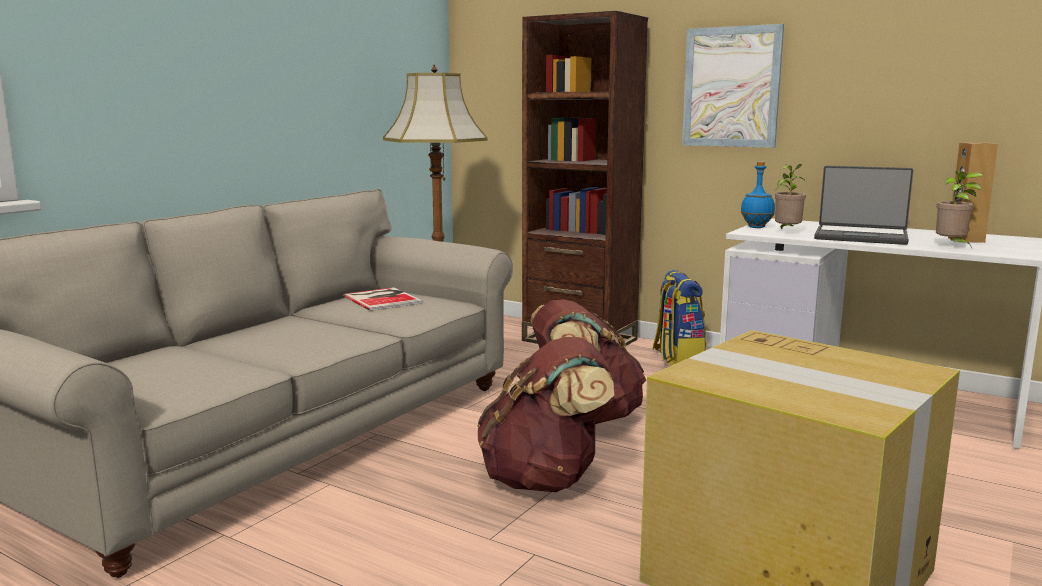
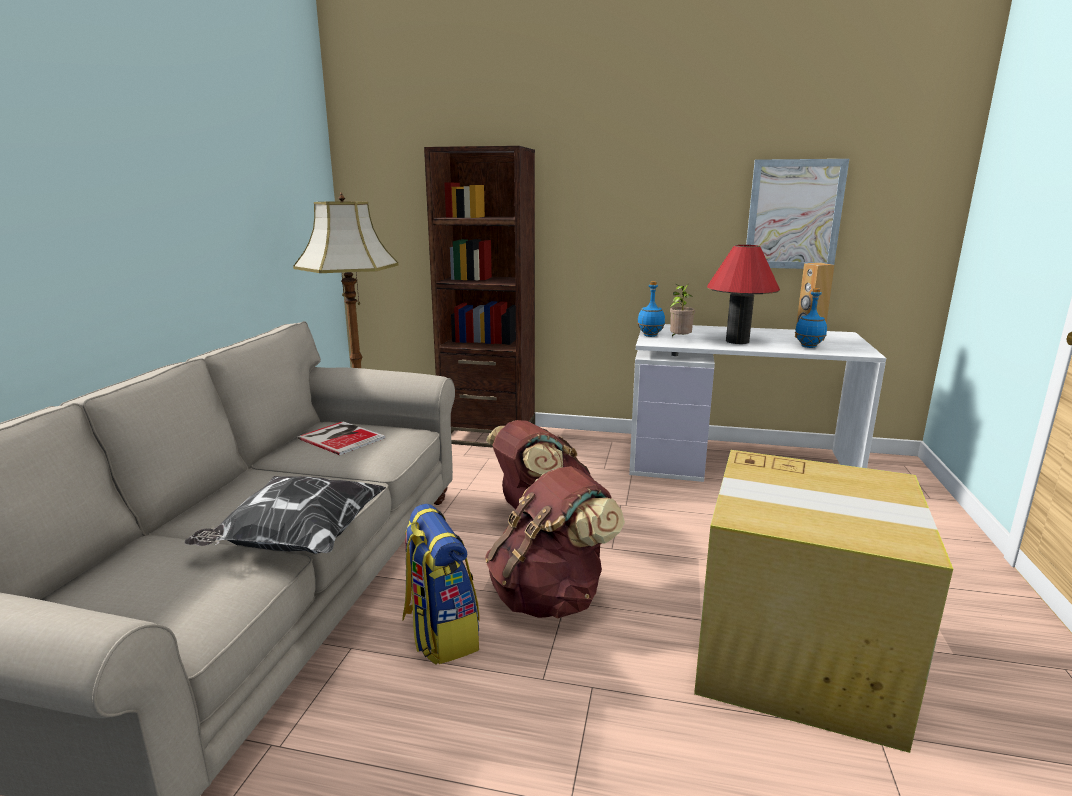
camera: 20 degrees left, 5 degrees up
backpack [652,270,707,366] -> backpack moved to [402,504,480,665]
picture [682,24,784,148] -> picture moved to [746,159,849,269]
laptop [814,166,913,245] -> red table lamp [707,245,780,344]
potted plant [936,171,984,248] -> blue bottle [795,288,827,348]
none -> pillow [184,476,386,554]

